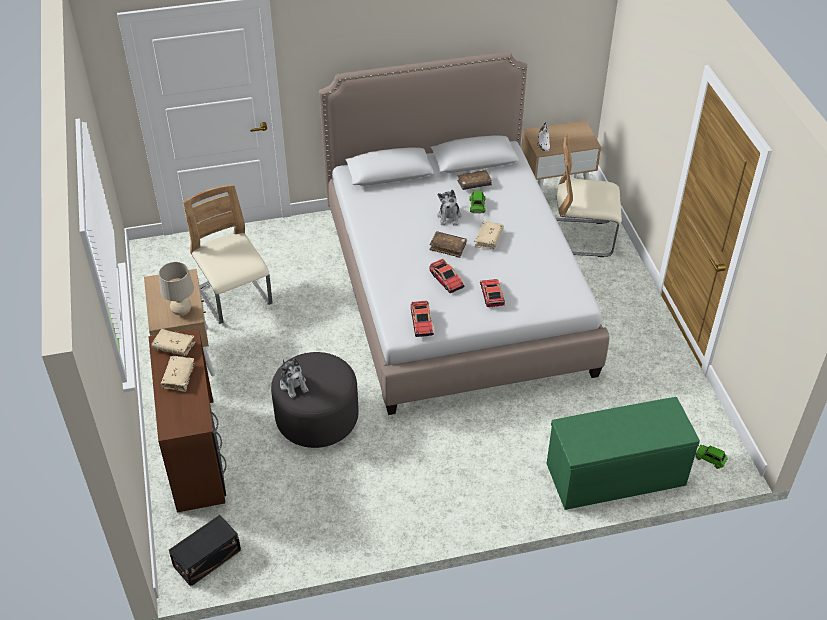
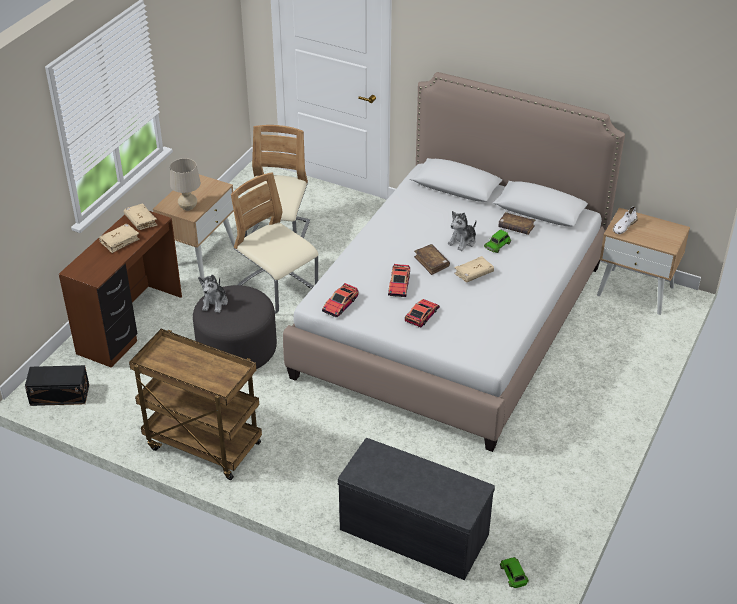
camera: 40 degrees right, 5 degrees down
green bench [547,397,700,510] -> grey bench [338,438,495,580]
beige chair [556,133,622,257] -> beige chair moved to [231,172,319,314]
none -> brown cart [129,329,262,480]

